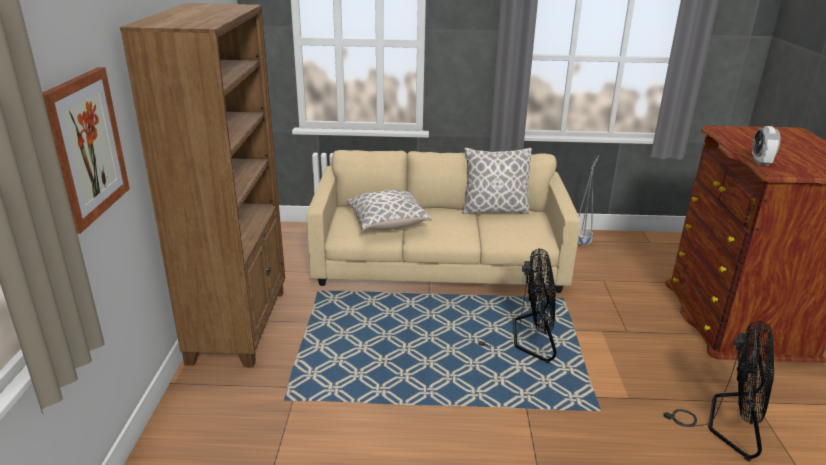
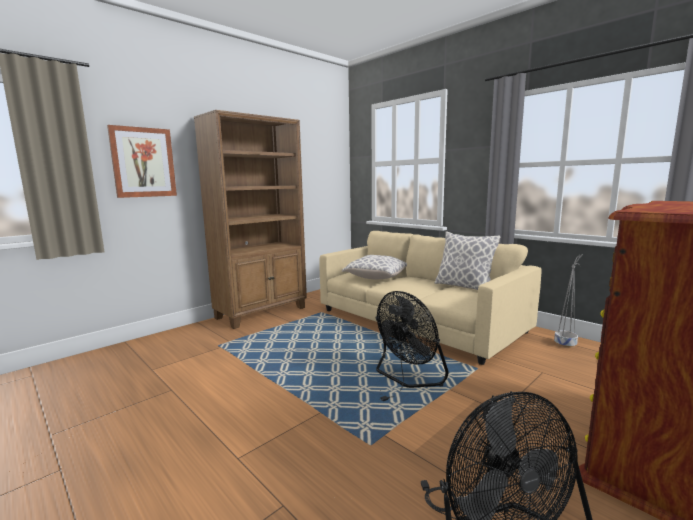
camera: 45 degrees right, 15 degrees down
black fan [477,248,556,364] -> black fan turned 90 degrees counterclockwise [375,291,448,401]
alarm clock [752,126,780,166] -> none

